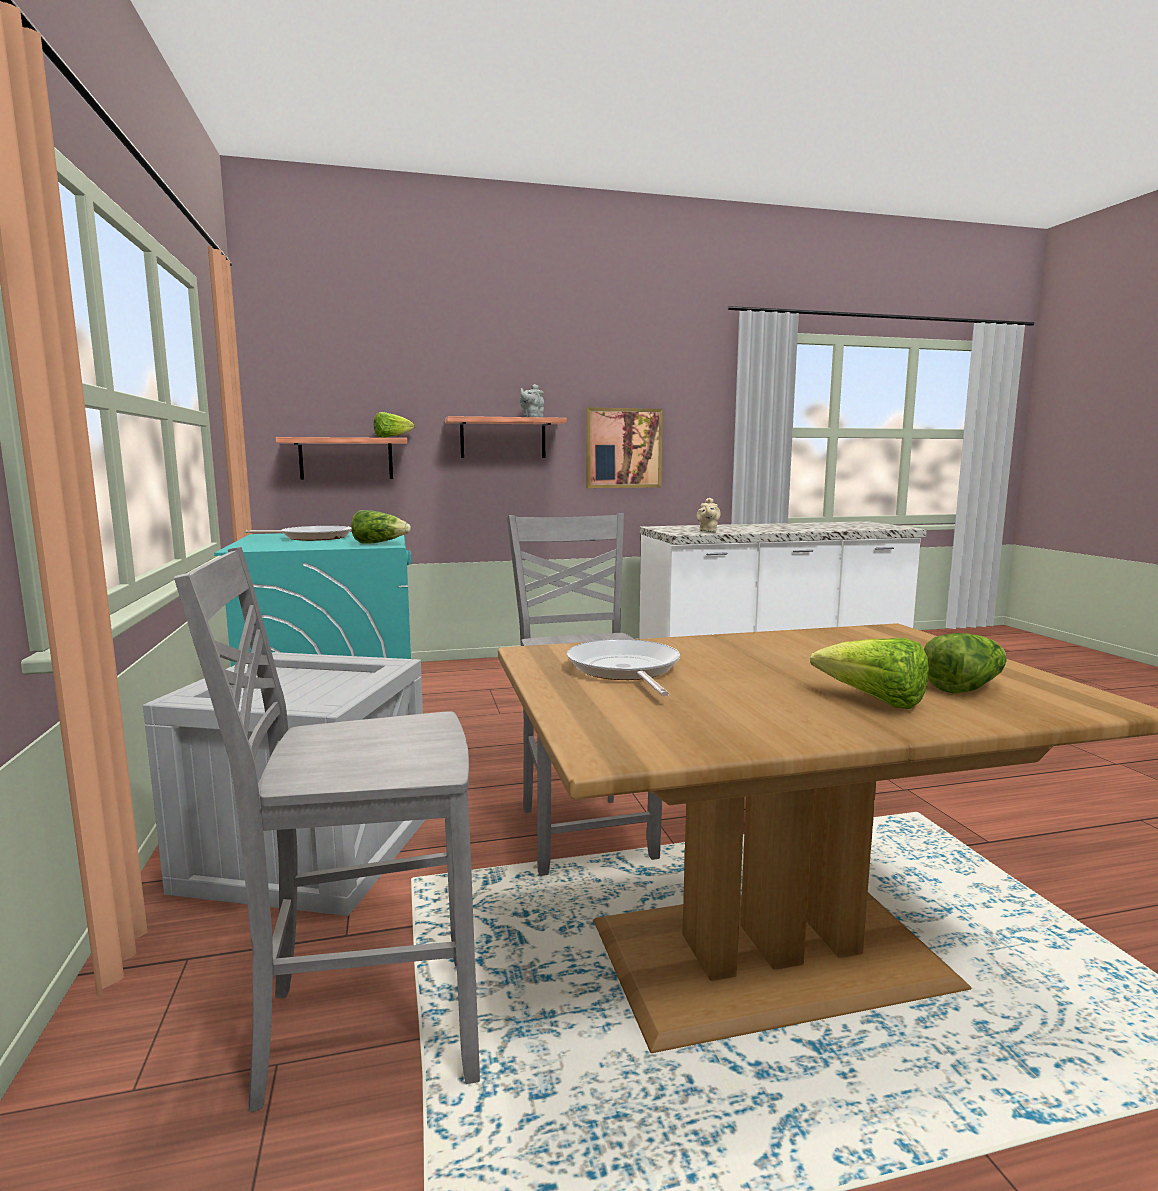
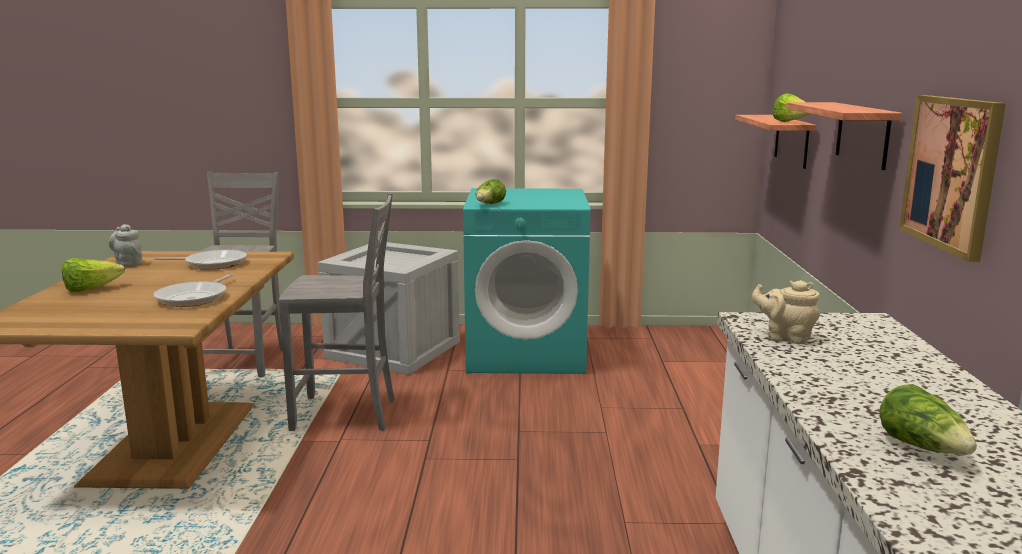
camera: 105 degrees right, 5 degrees up
frying pan [245,526,352,541] -> frying pan moved to [153,273,234,307]
grey teapot [520,384,544,417] -> grey teapot moved to [109,224,143,267]
lettuce [924,633,1007,694] -> lettuce moved to [879,384,977,455]

